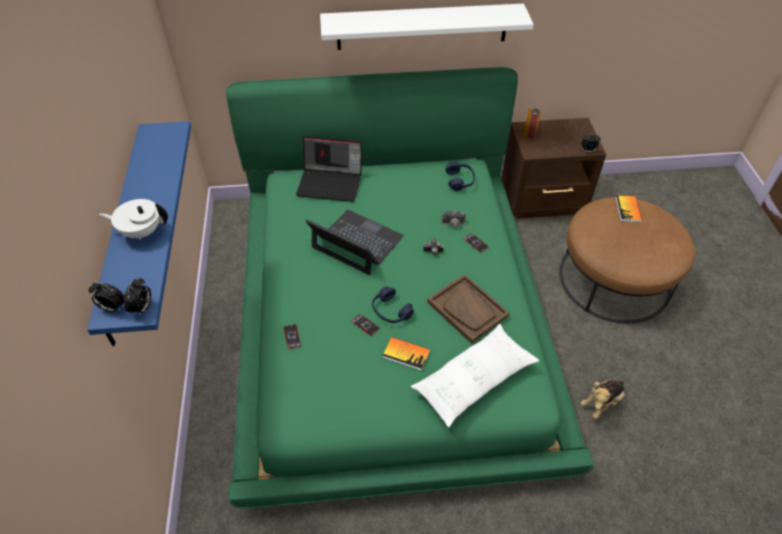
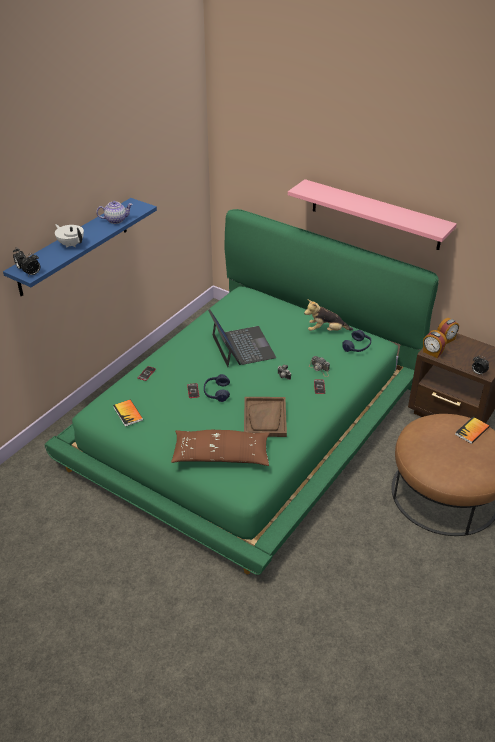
camera: 40 degrees right, 10 degrees down
laptop [296,136,362,202] -> none
white shelf [320,3,534,50] -> pink shelf [288,179,457,250]
book [383,337,430,371] -> book moved to [113,399,143,427]
white pillow [411,324,539,428] -> brown pillow [171,430,270,466]
plush toy [581,379,625,419] -> plush toy moved to [304,299,353,331]
none -> teapot [96,201,133,224]
none -> alarm clock [423,330,447,358]

